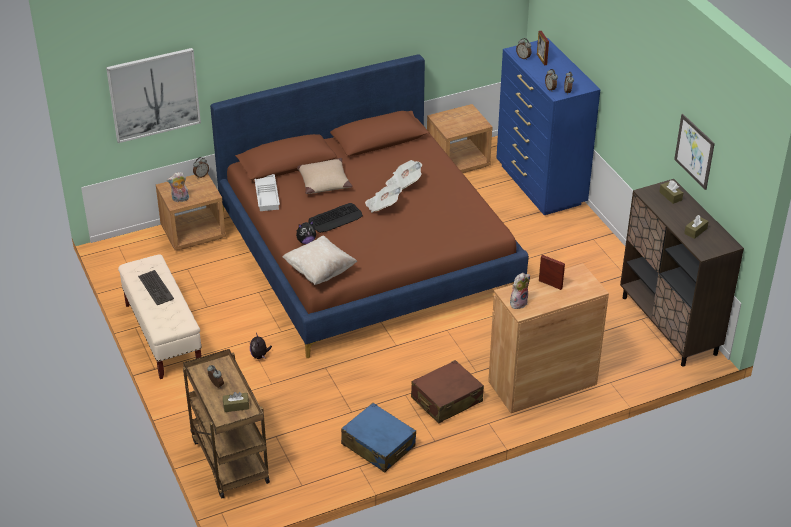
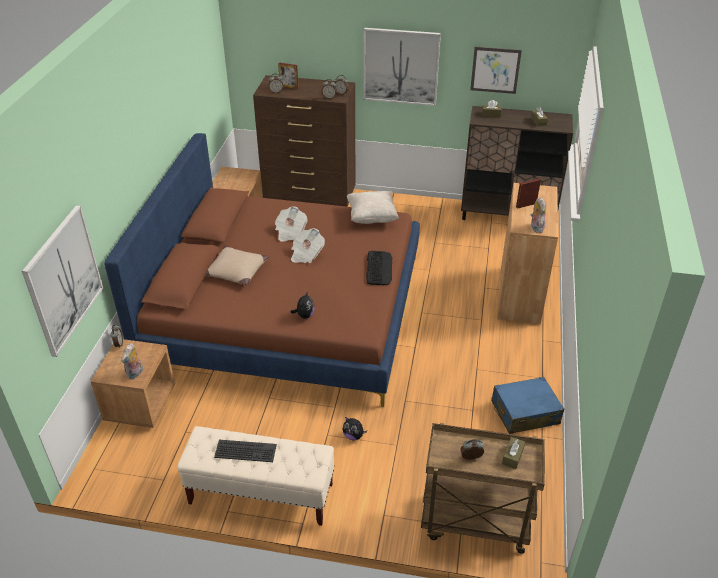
camera: 55 degrees left, 0 degrees up
white tray [254,174,280,211] -> none
beige pillow [282,236,357,285] -> beige pillow moved to [347,191,399,224]
keyboard [309,203,363,233] -> keyboard moved to [366,251,392,285]
brown suitcase [411,360,484,423] -> none
blue dresser [496,38,600,215] -> brown dresser [253,75,355,207]
none -> picture [363,28,441,106]

